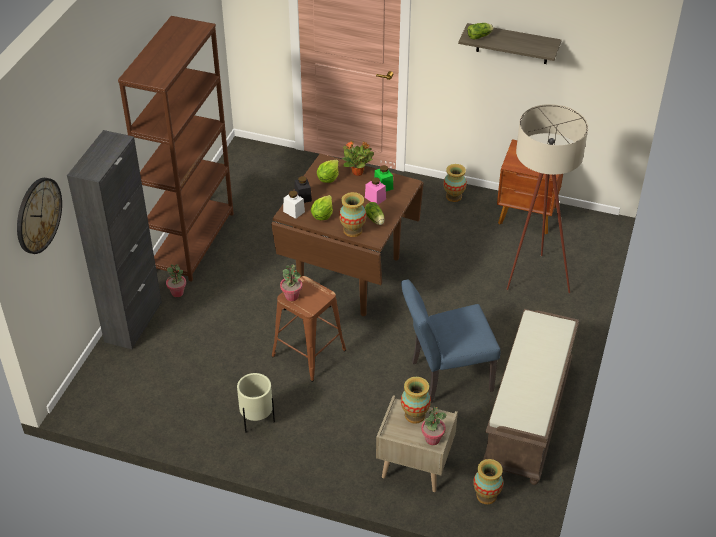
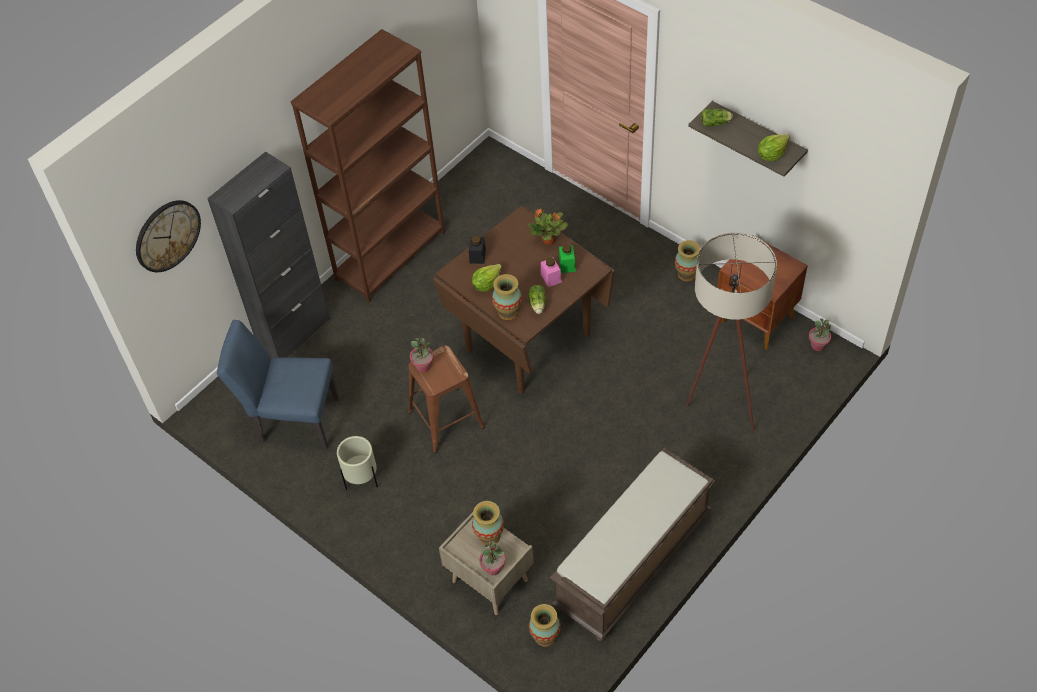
camera: 25 degrees right, 10 degrees up
potted plant [166,264,186,297] -> potted plant moved to [809,318,831,351]
white jar [283,191,305,219] -> none
lettuce [317,159,339,183] -> lettuce moved to [758,134,790,162]
blue chair [401,279,501,403] -> blue chair moved to [217,320,340,450]

